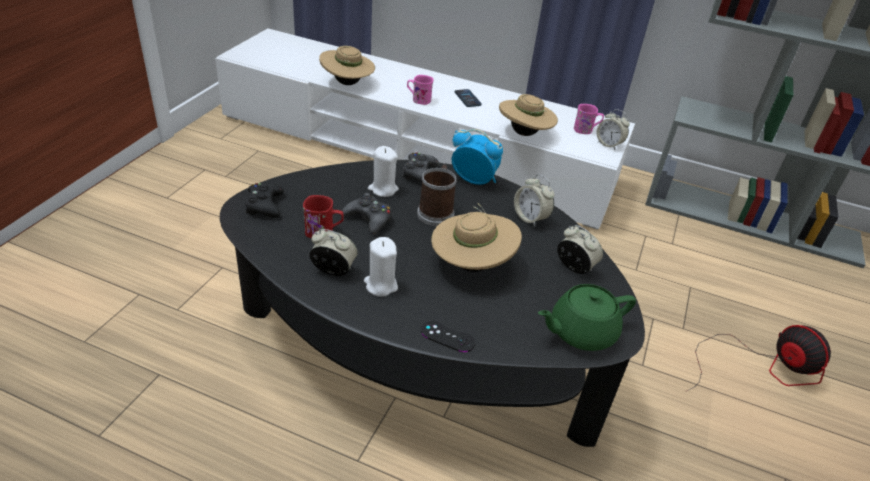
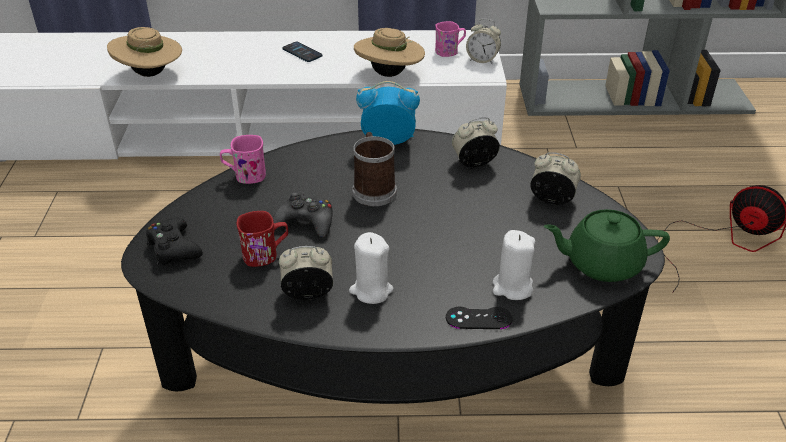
camera: 20 degrees left, 0 degrees up
white candle [368,146,399,197] -> white candle moved to [493,230,535,300]
black game controller [402,152,439,183] -> none
pink mug [407,75,434,105] -> pink mug moved to [220,135,266,184]
beige hat [431,203,522,272] -> none
alarm clock [514,174,554,227] -> alarm clock turned 135 degrees clockwise [452,118,500,168]
green teapot [538,284,636,351] -> green teapot turned 45 degrees clockwise [544,209,670,282]

